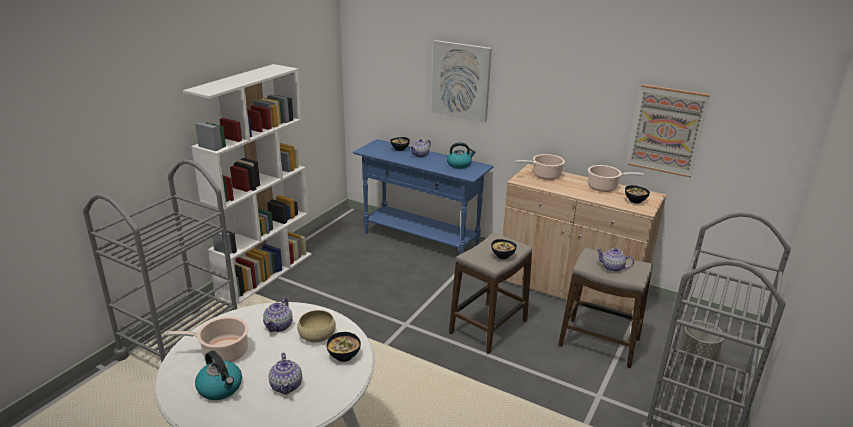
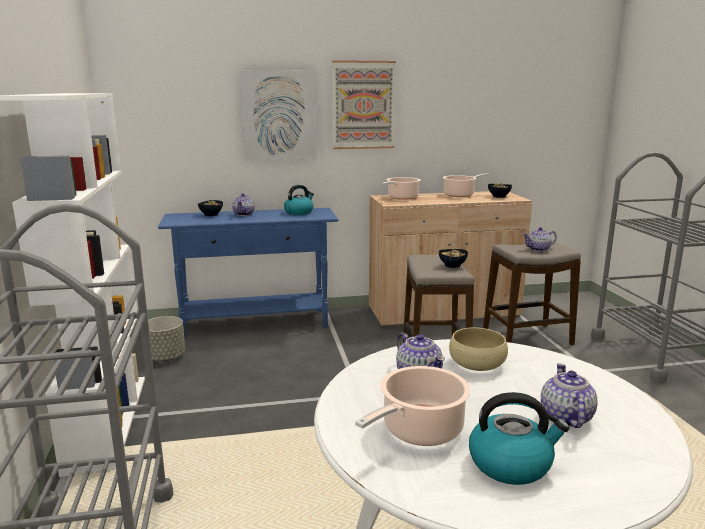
camera: 40 degrees left, 10 degrees down
teapot [269,353,302,395] -> teapot turned 120 degrees counterclockwise [541,363,598,428]
bowl [326,332,361,362] -> none
picture [627,84,710,177] -> picture moved to [332,60,396,149]
grey planter [679,320,724,366] -> grey planter moved to [148,316,185,361]

